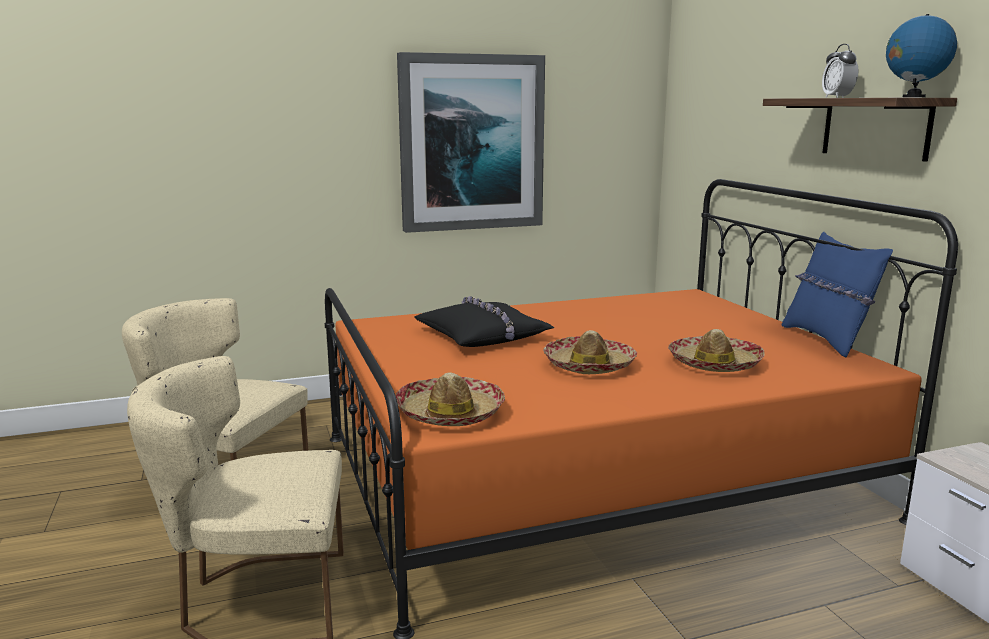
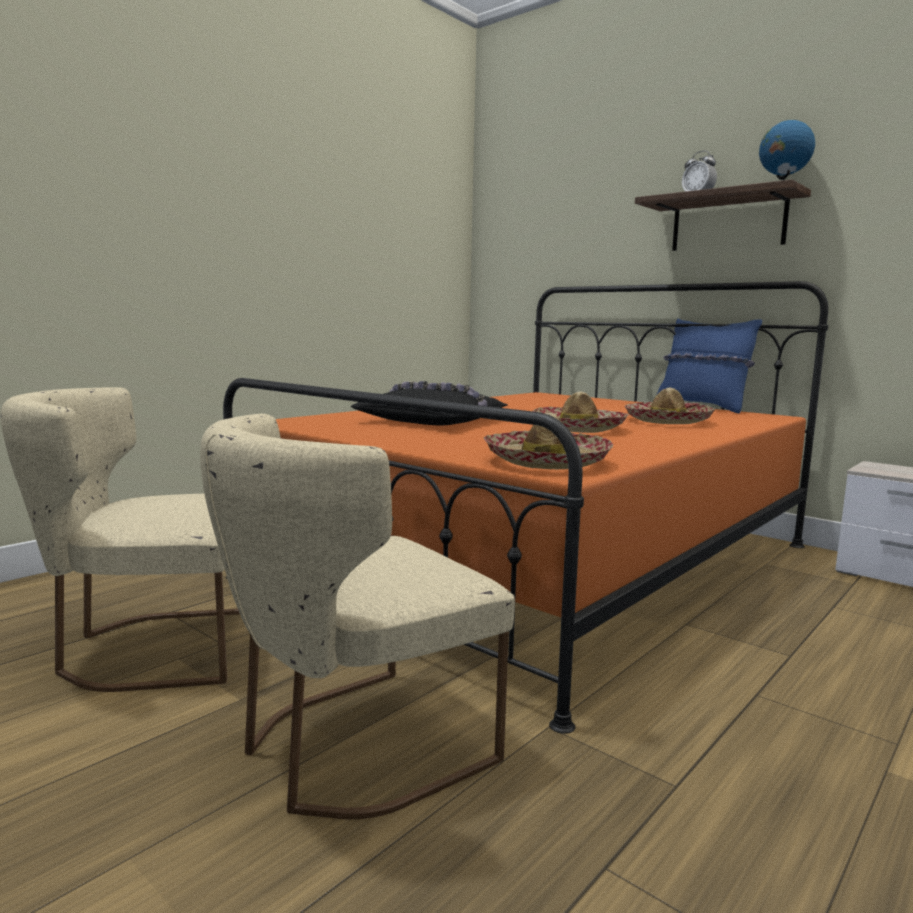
camera: 30 degrees left, 5 degrees down
picture [397,52,545,233] -> none

